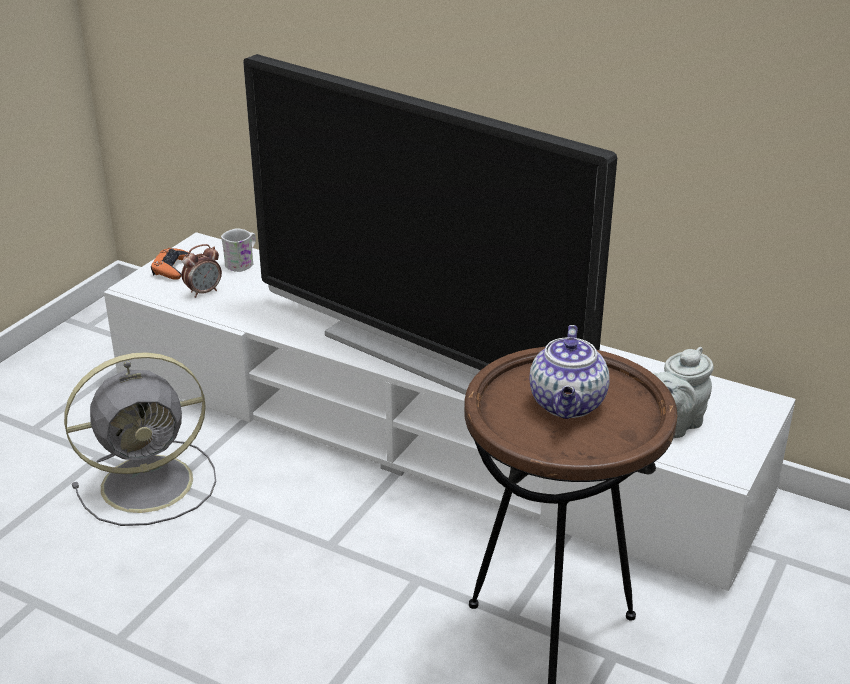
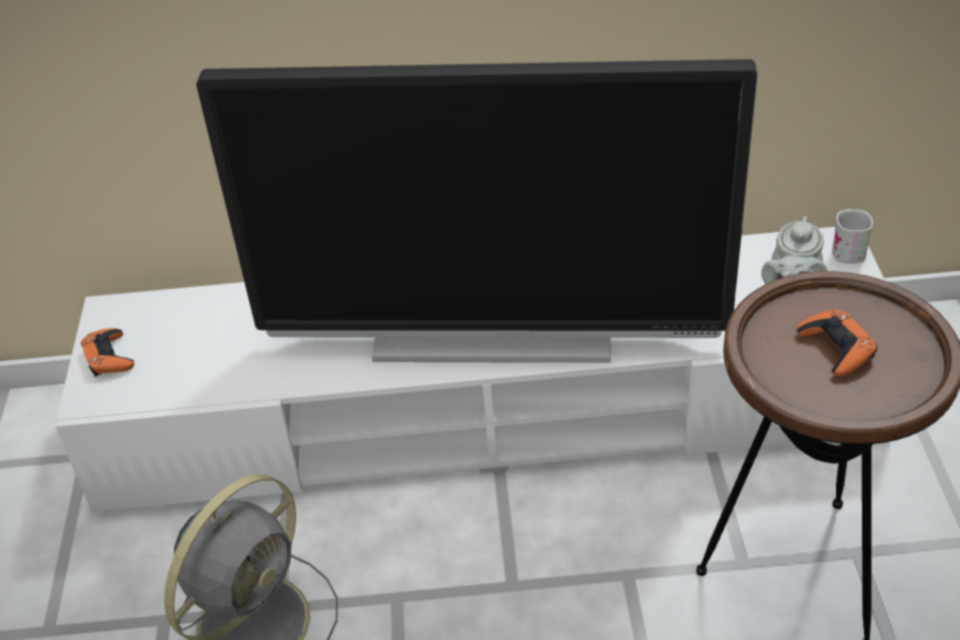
camera: 30 degrees left, 10 degrees up
alarm clock [182,244,222,298] -> none
white mug [221,228,256,272] -> white mug moved to [832,209,873,264]
teapot [530,325,610,419] -> orange game controller [797,310,877,377]

